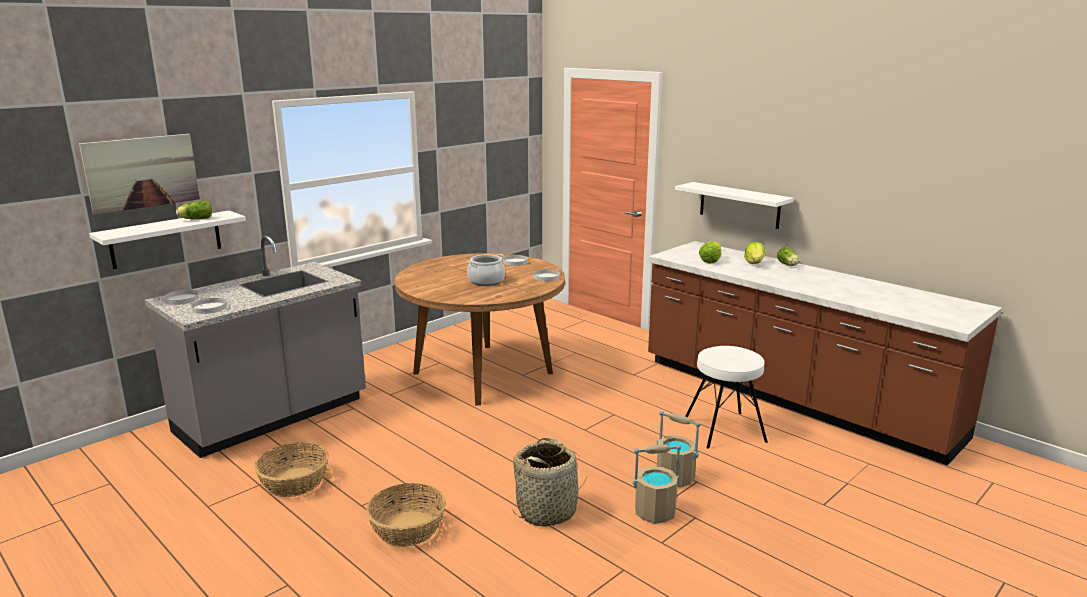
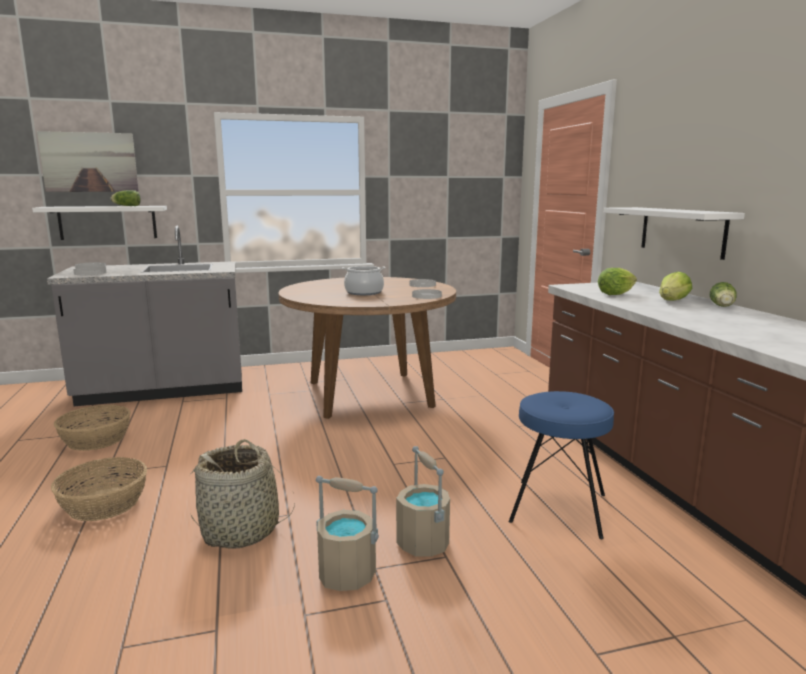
camera: 30 degrees right, 5 degrees down
white stool [685,346,768,449] -> blue stool [509,391,614,539]

